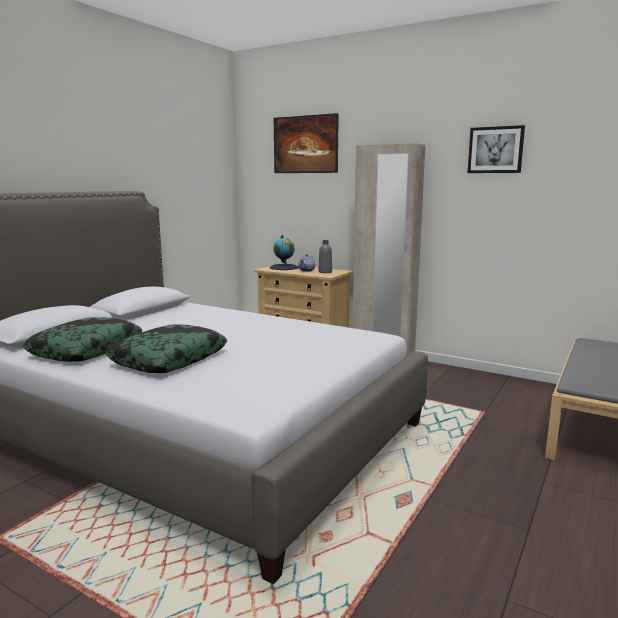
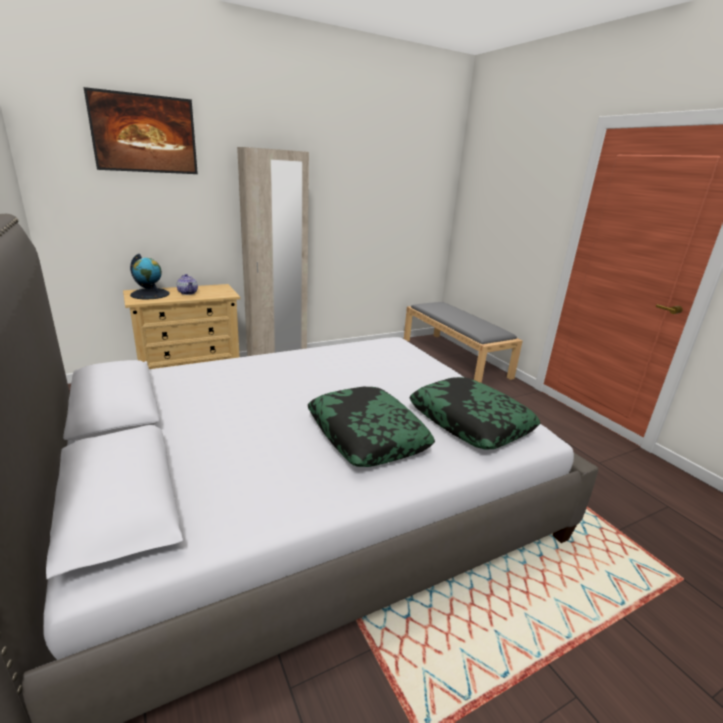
camera: 60 degrees left, 10 degrees up
pillow [22,317,142,362] -> pillow moved to [410,377,540,450]
grey bottle [318,240,332,273] -> none
picture [468,125,525,173] -> none

